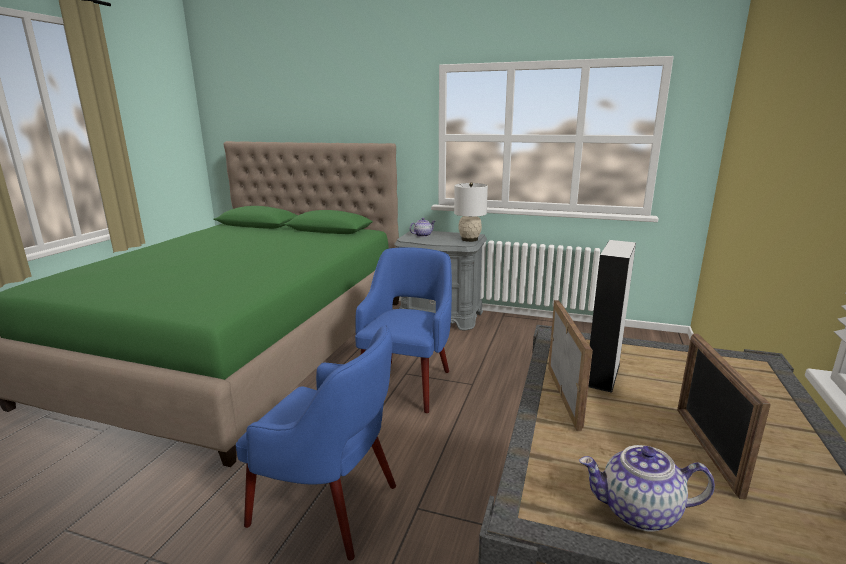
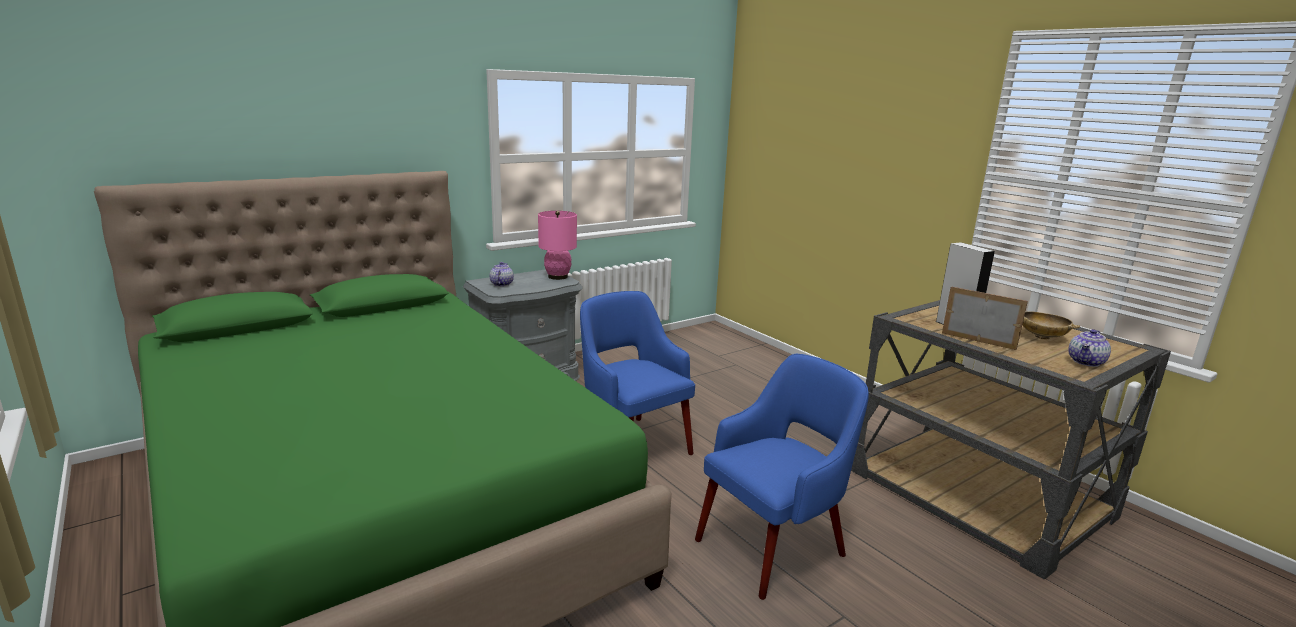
camera: 55 degrees left, 0 degrees up
white table lamp [454,182,488,242] -> pink table lamp [538,211,577,280]
picture frame [677,334,771,499] -> beige bowl [1023,311,1080,340]

